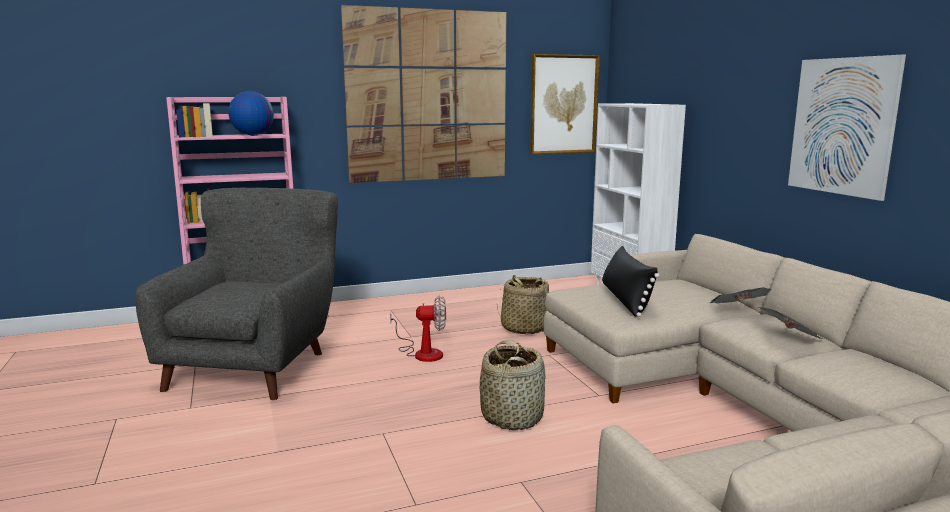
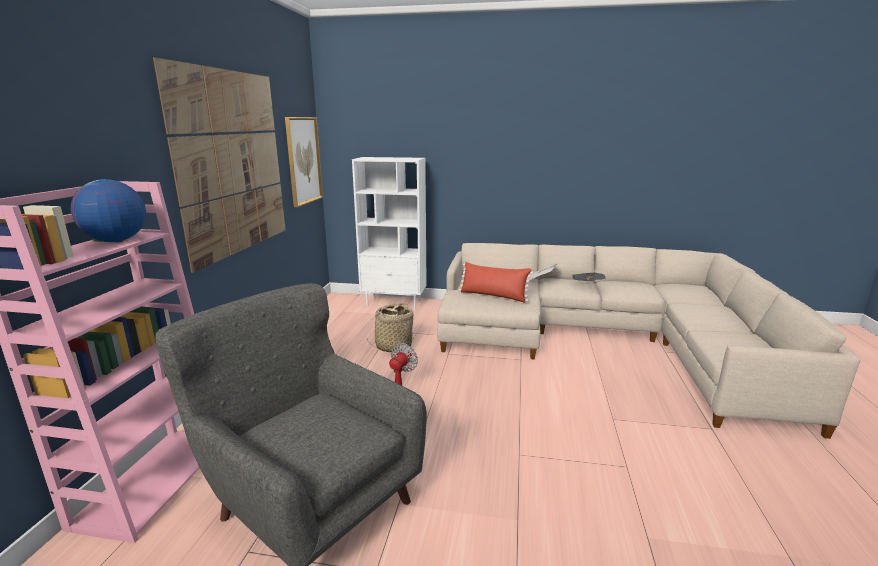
camera: 60 degrees left, 5 degrees up
basket [480,340,545,430] -> none
black pillow [602,246,660,317] -> red pillow [459,262,533,303]
picture [788,54,906,201] -> none

